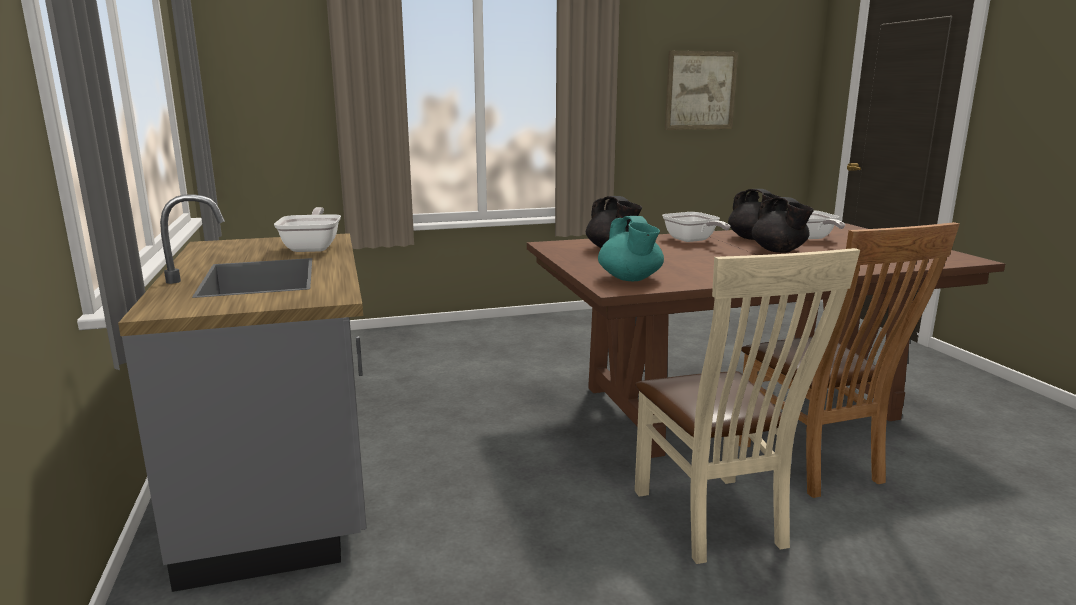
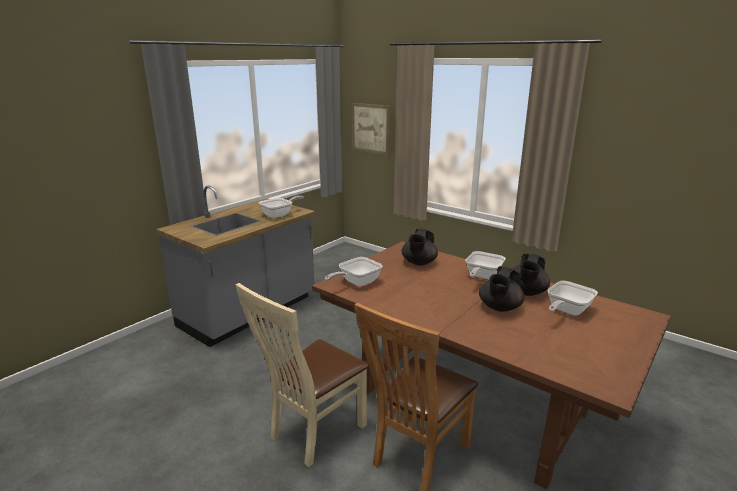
camera: 55 degrees right, 5 degrees up
turquoise teapot [598,216,664,281] -> frying pan [325,257,382,286]
picture [665,51,738,130] -> picture moved to [352,103,390,155]

